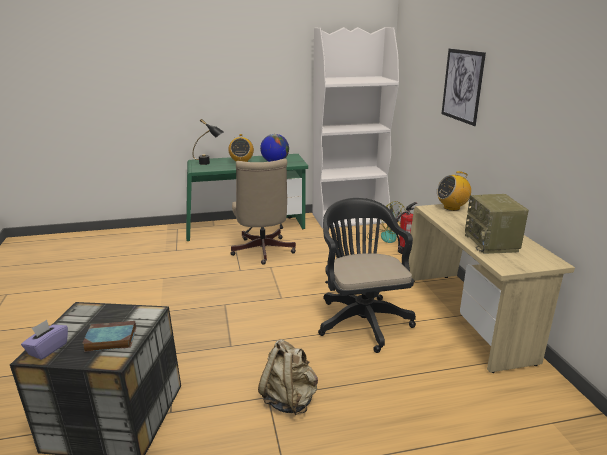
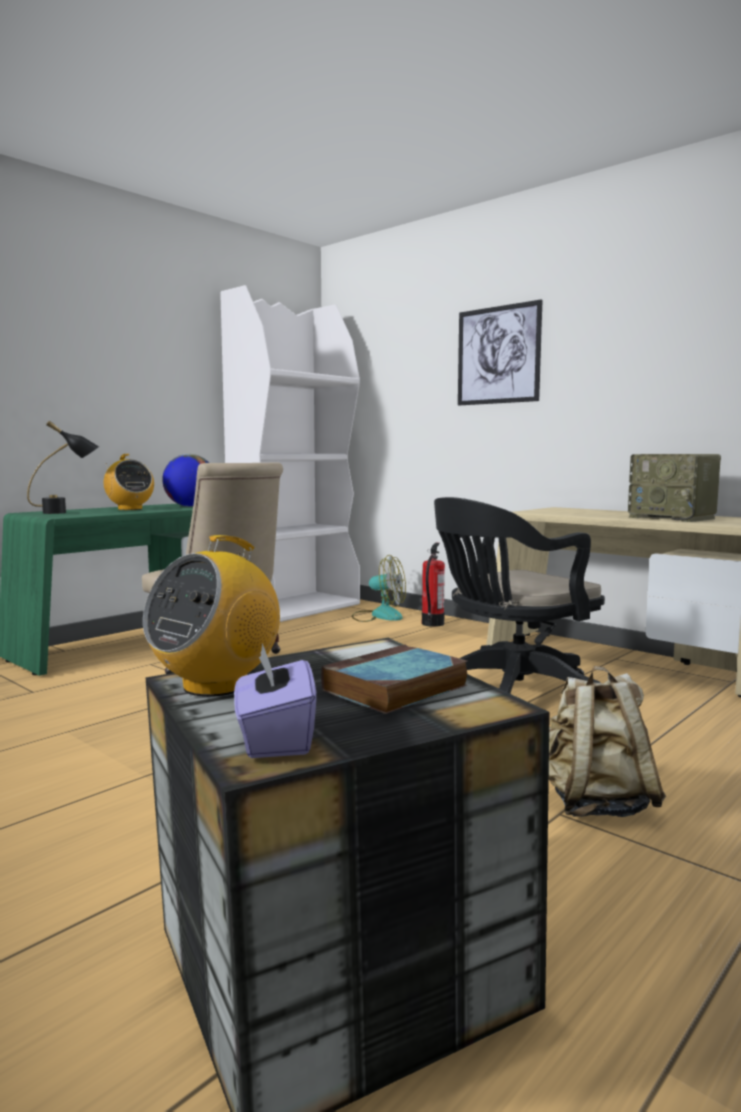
camera: 35 degrees left, 15 degrees down
black office chair [318,198,416,353] -> black office chair turned 75 degrees counterclockwise [434,497,605,694]
radio [437,171,471,211] -> radio moved to [143,535,280,697]

